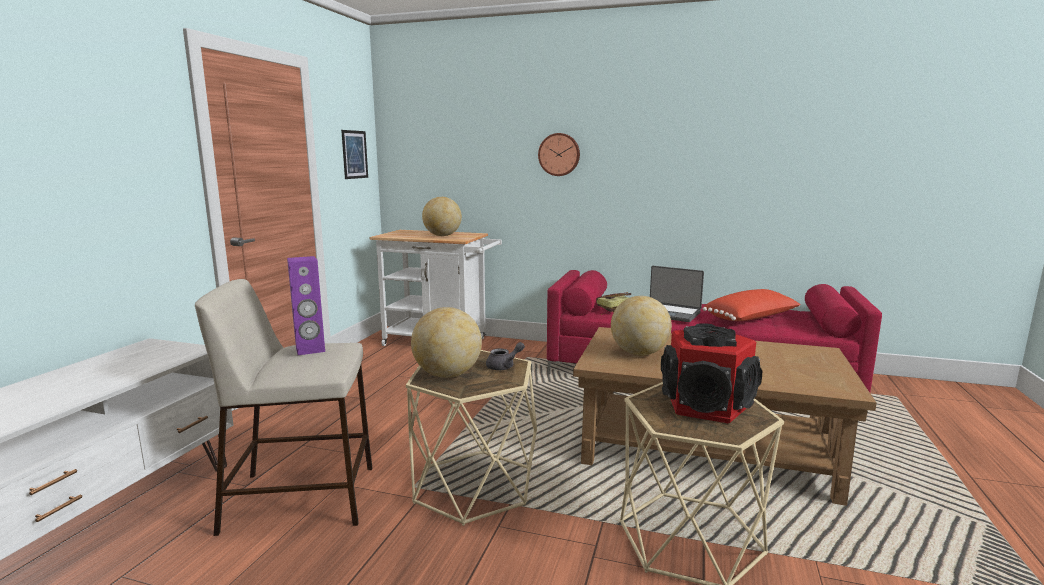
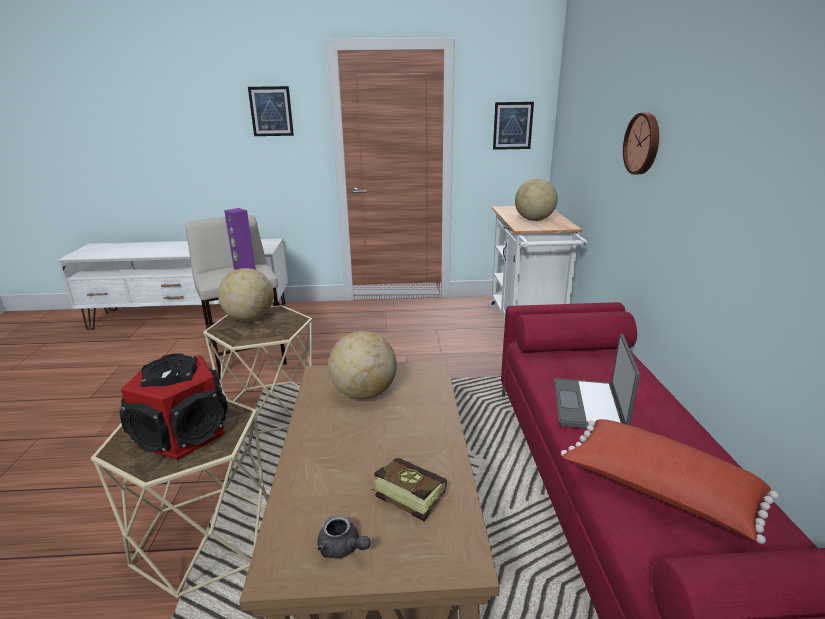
camera: 70 degrees right, 10 degrees up
grey teapot [486,342,525,370] -> grey teapot moved to [317,515,371,558]
book [596,292,631,315] -> book moved to [368,458,447,521]
none -> picture [248,86,294,136]

